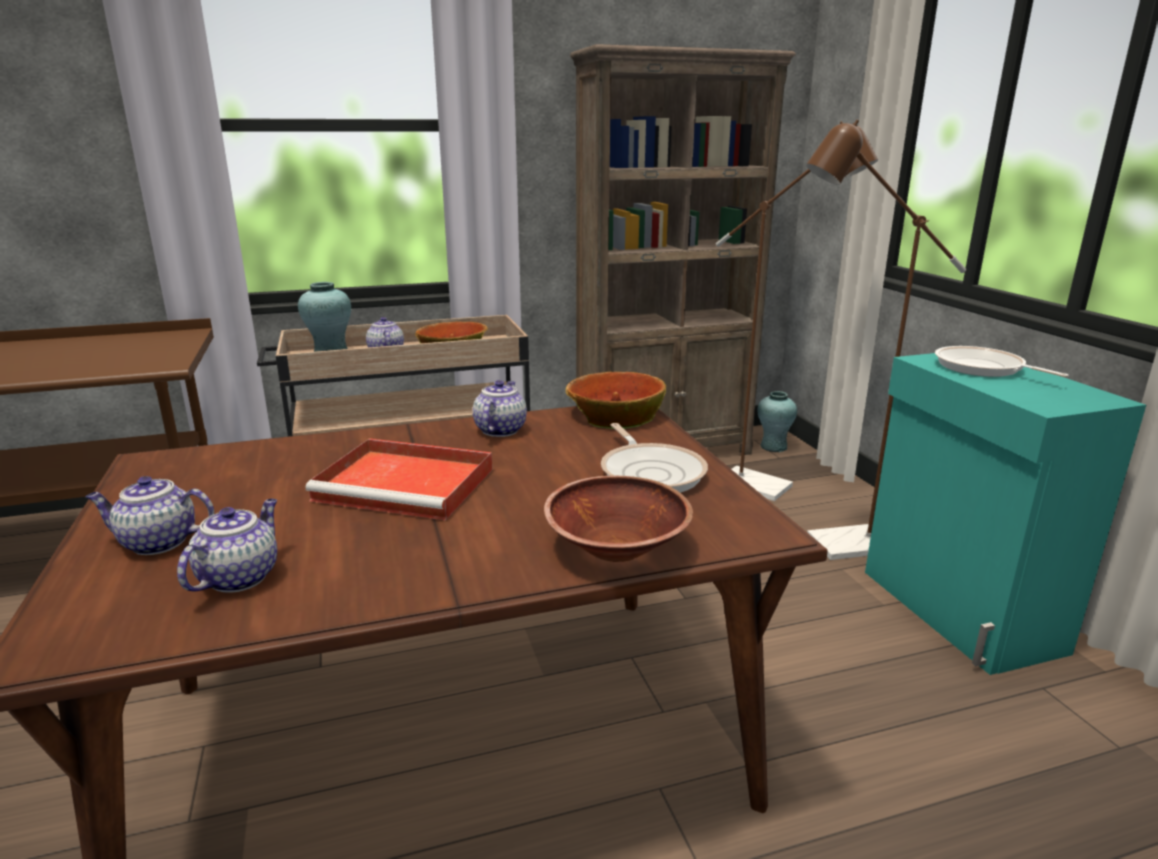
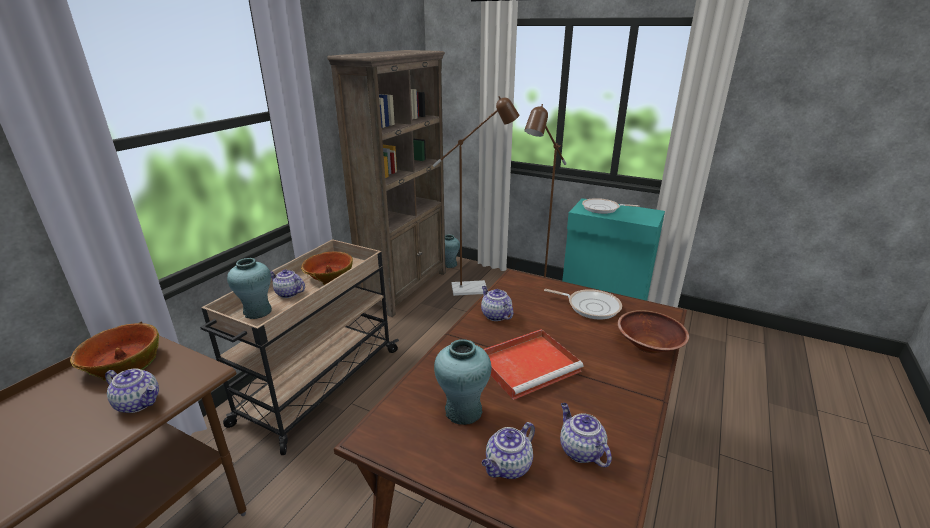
camera: 45 degrees left, 5 degrees up
bowl [566,372,666,429] -> bowl moved to [70,323,159,381]
none -> teapot [105,368,159,413]
none -> turquoise vase [434,339,492,425]

